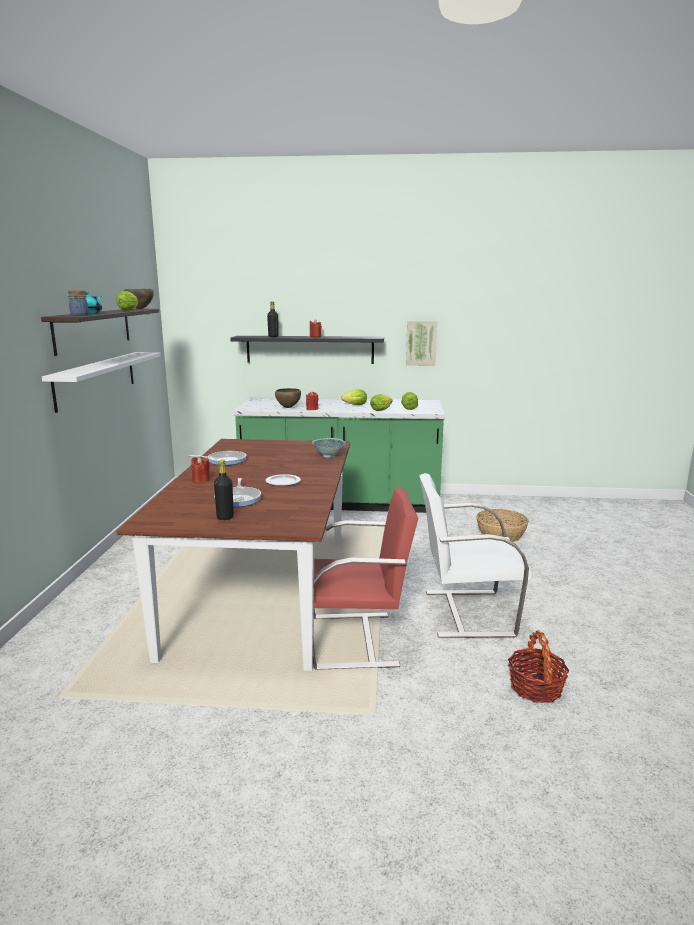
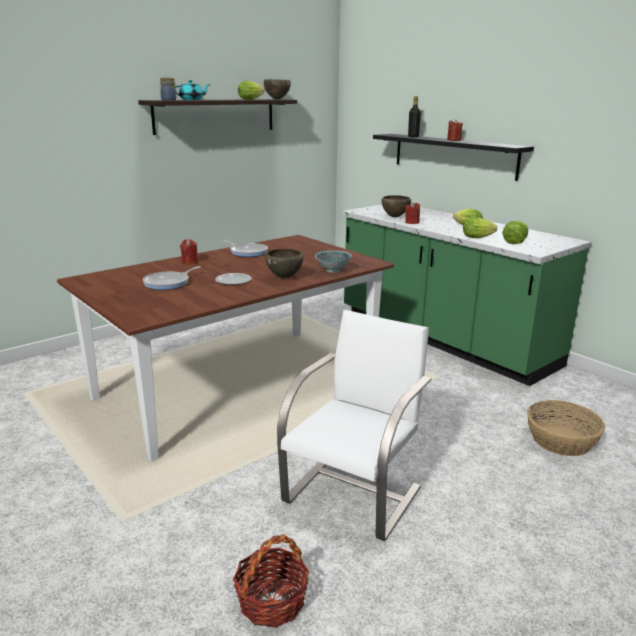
camera: 45 degrees right, 5 degrees up
white shelf [42,352,161,413] -> none
black bottle [214,460,234,520] -> none
red chair [313,488,418,670] -> none
picture [406,321,437,366] -> none
white chair [419,473,531,638] -> white chair turned 75 degrees clockwise [277,310,432,541]
none -> brown bowl [265,249,304,279]

